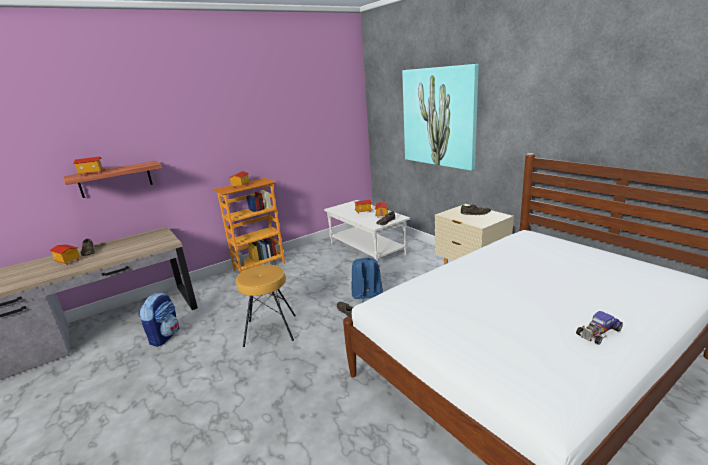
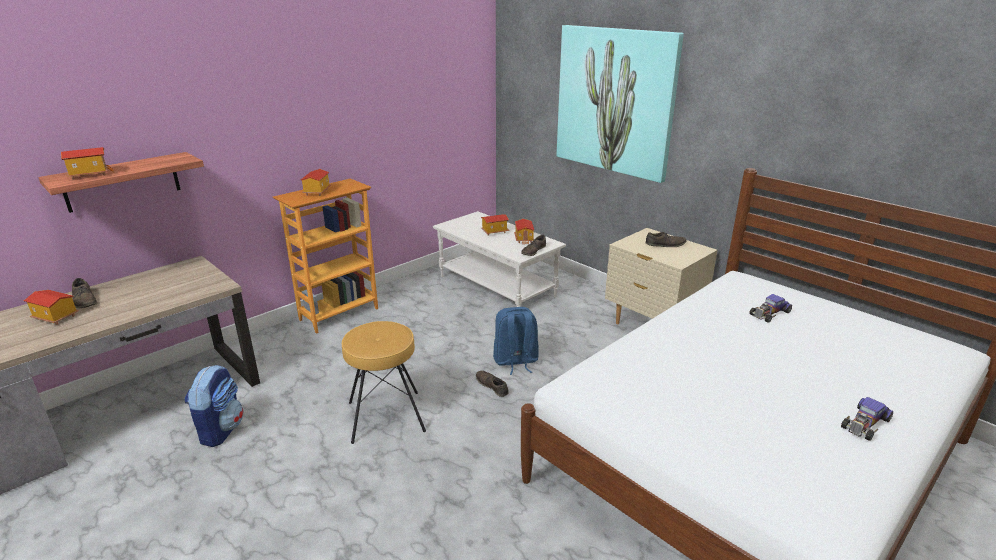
camera: 10 degrees left, 5 degrees up
none -> toy car [749,294,792,323]

